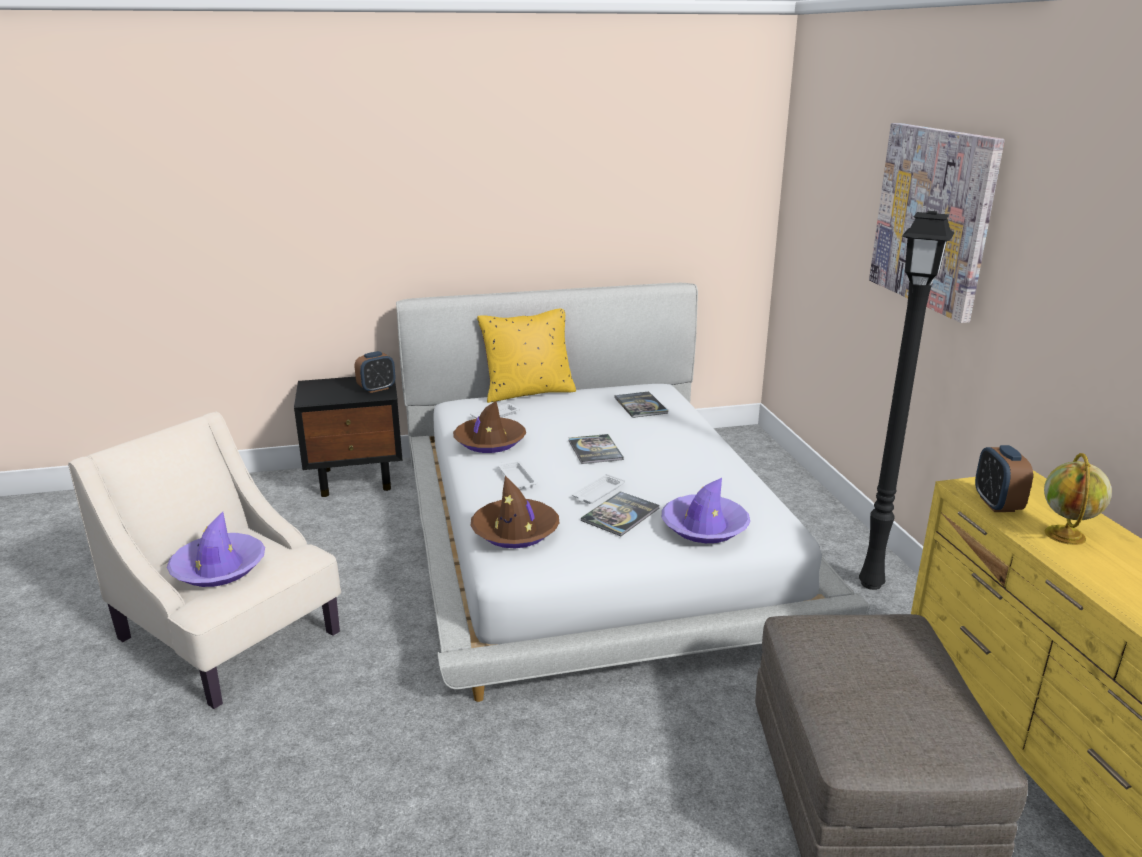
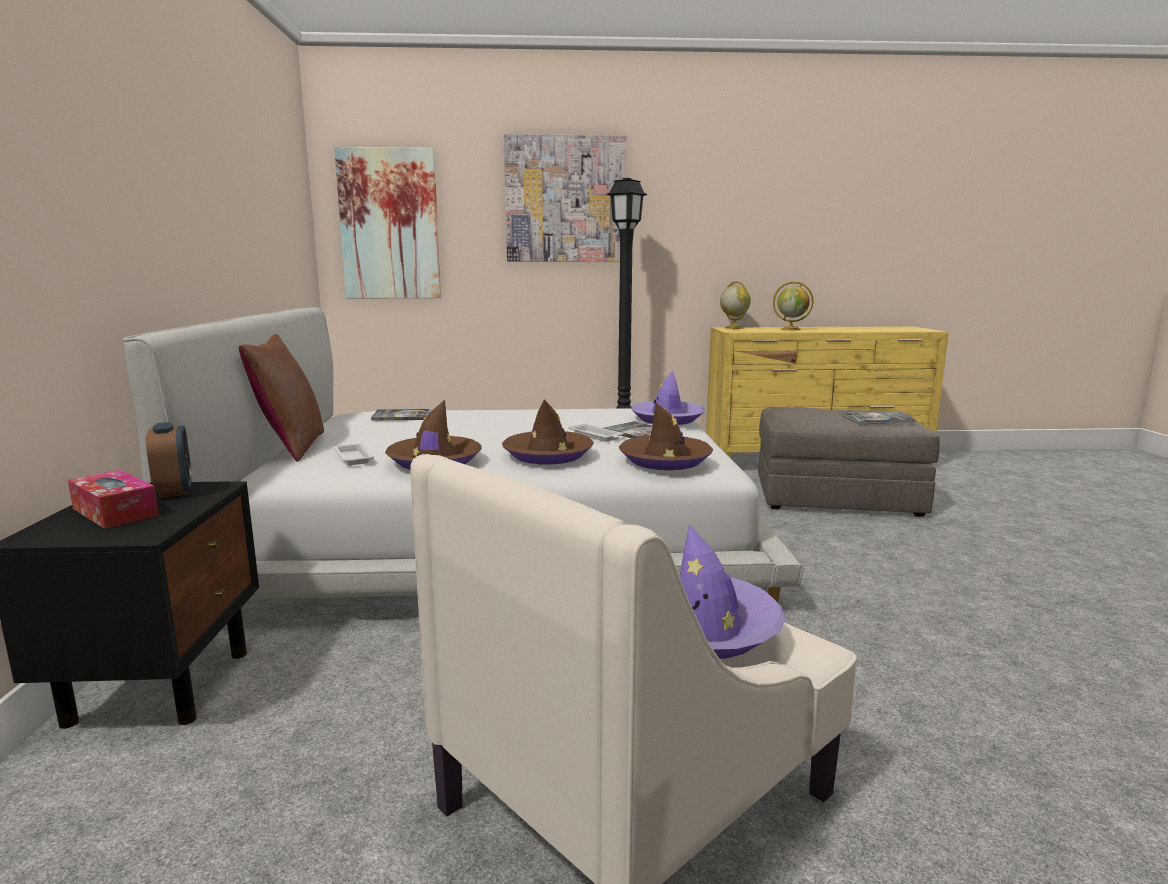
camera: 80 degrees left, 10 degrees down
yellow pillow [477,308,576,403] -> brown pillow [239,334,324,462]
white tray [497,460,538,490] -> brown hat [502,399,594,464]
book [568,434,624,464] -> book moved to [843,412,915,424]
alarm clock [975,445,1033,512] -> none
none -> tissue box [68,470,159,529]
none -> picture [334,147,441,298]
none -> globe [720,281,751,329]

